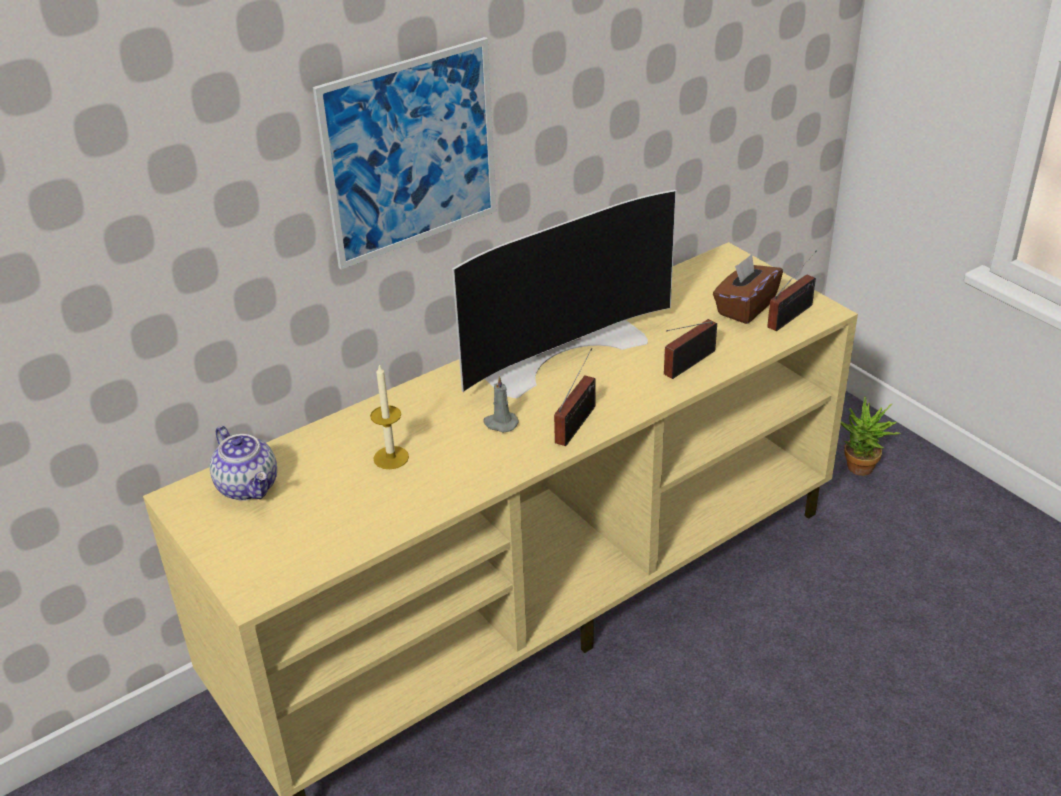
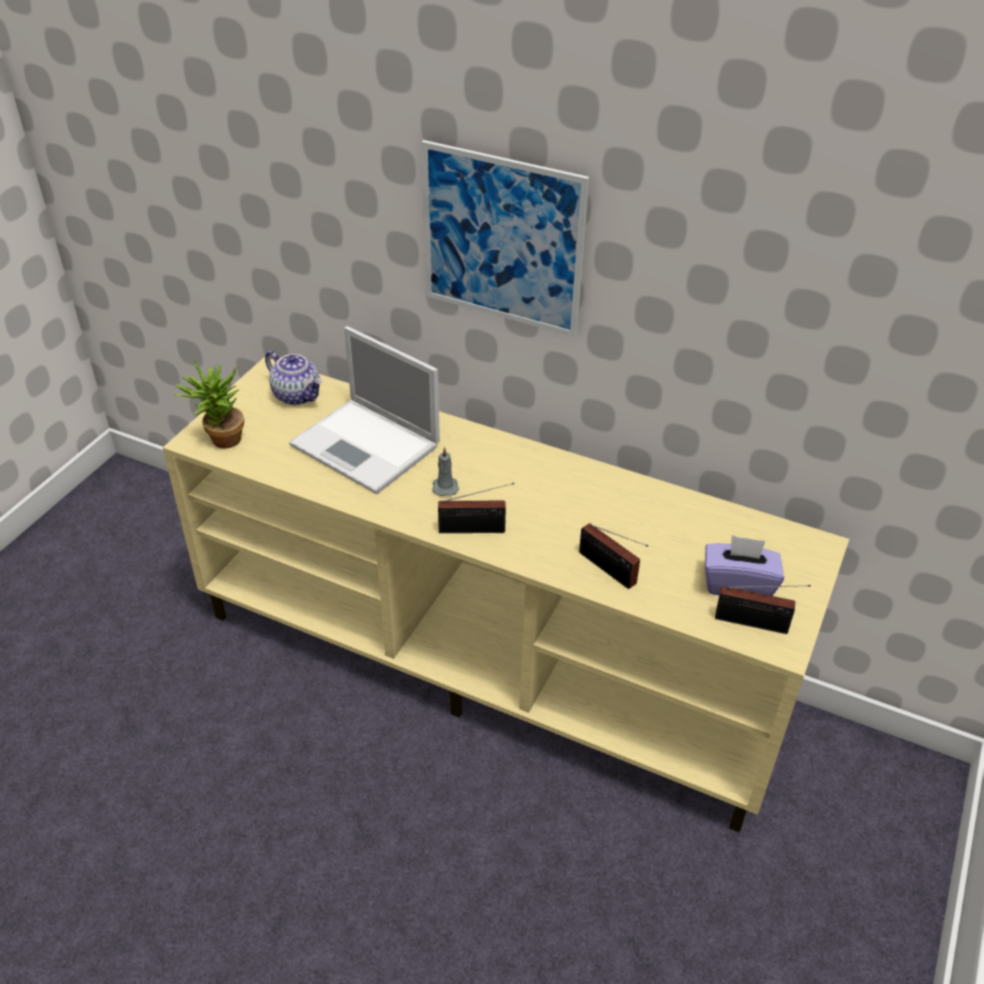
camera: 60 degrees right, 5 degrees up
teapot [210,426,277,501] -> teapot turned 75 degrees counterclockwise [265,351,322,405]
candle [370,364,409,469] -> laptop [289,326,440,494]
television [452,190,676,398] -> none
radio [664,319,717,379] -> radio turned 150 degrees counterclockwise [579,523,648,589]
brown tissue box [713,254,783,324] -> purple tissue box [705,535,784,596]
potted plant [841,396,901,476] -> potted plant moved to [174,360,244,448]

